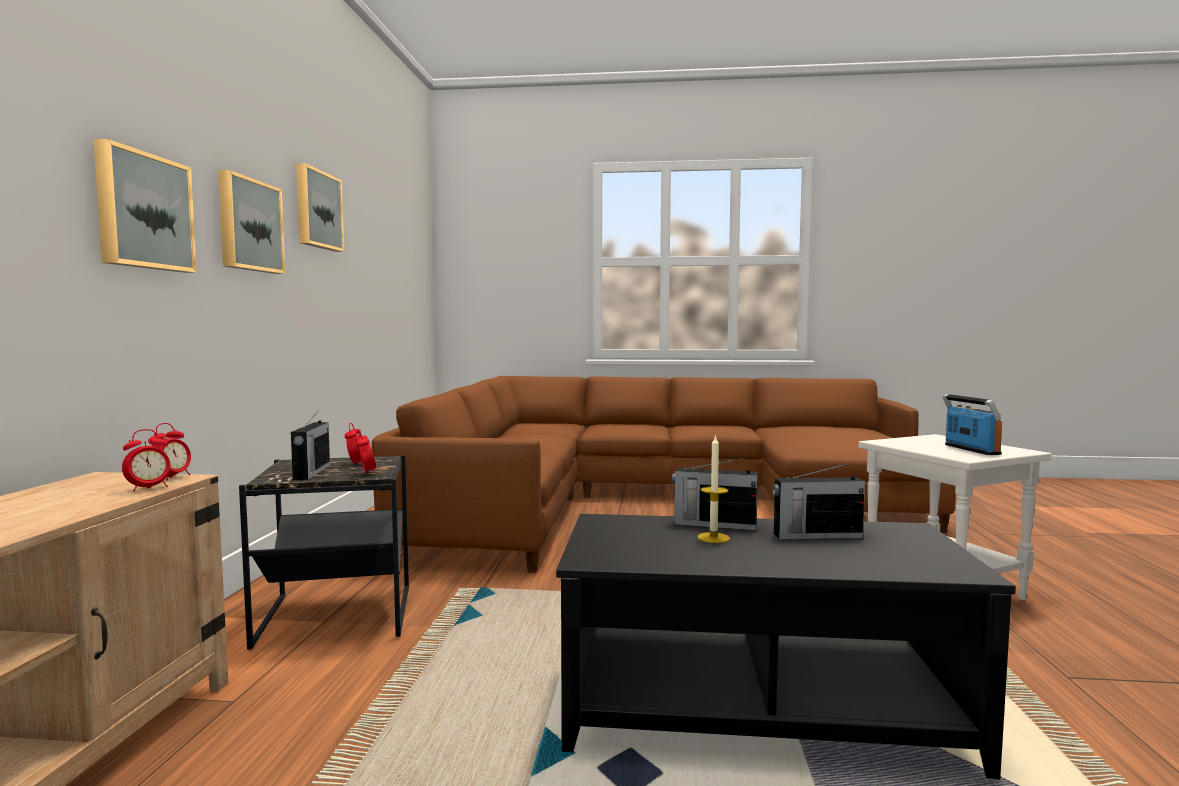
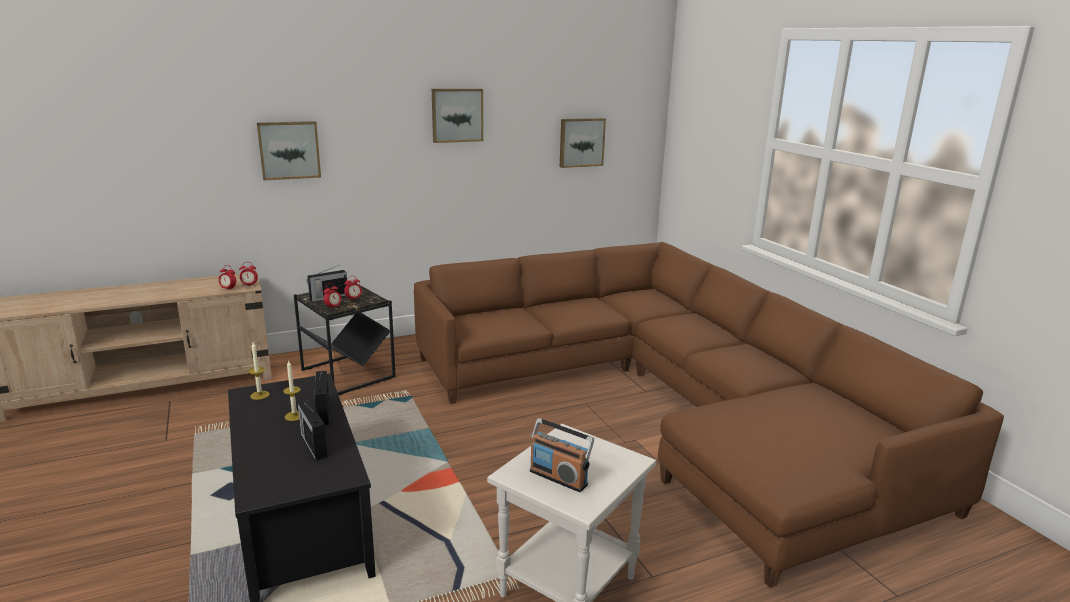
camera: 60 degrees right, 15 degrees up
picture [218,170,285,274] -> picture moved to [560,118,606,168]
radio [943,394,1002,455] -> radio turned 75 degrees clockwise [530,418,594,492]
none -> candle [248,342,270,400]

